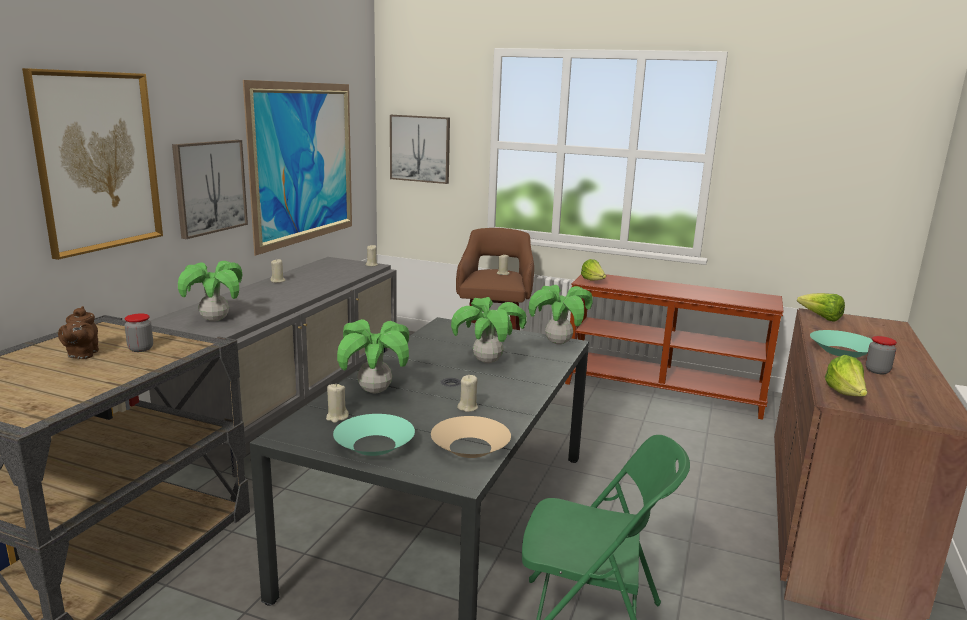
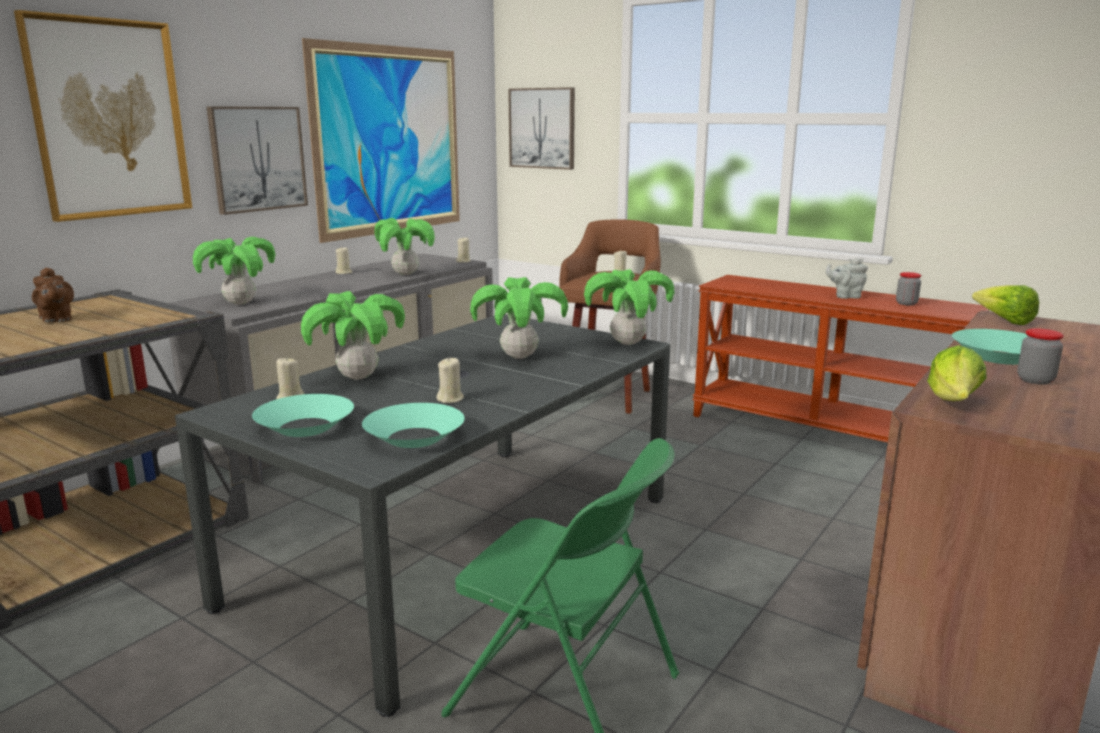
camera: 15 degrees right, 0 degrees up
brown teapot [58,306,99,359] -> brown teapot turned 45 degrees counterclockwise [32,267,74,322]
jar [125,313,153,352] -> jar moved to [896,272,921,306]
beige bowl [431,416,511,458] -> turquoise bowl [362,403,465,448]
lettuce [581,259,606,281] -> none
none -> potted plant [374,218,435,275]
none -> grey teapot [826,258,868,299]

